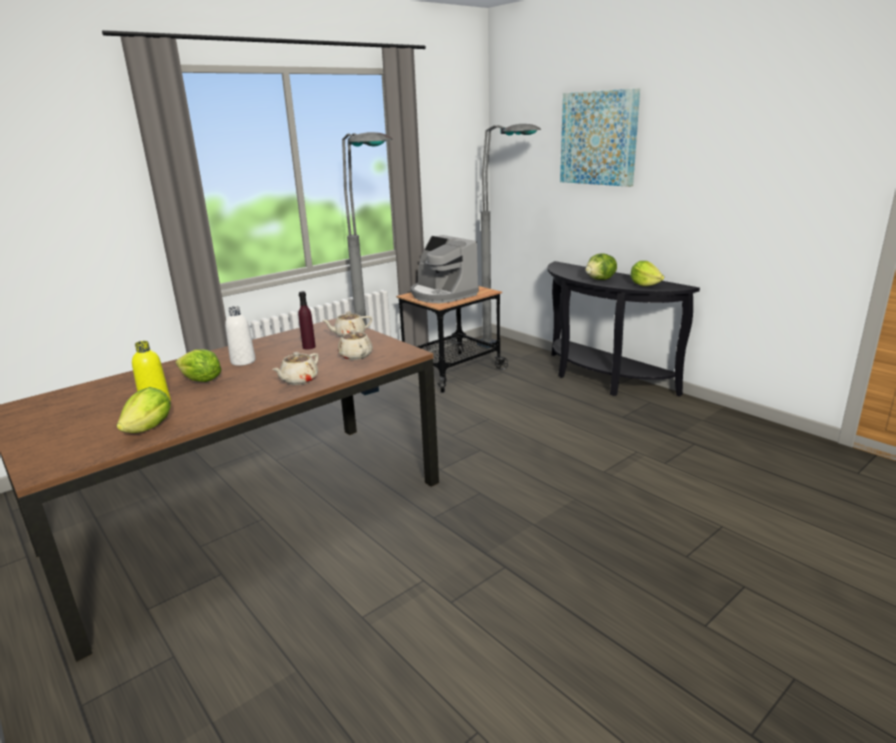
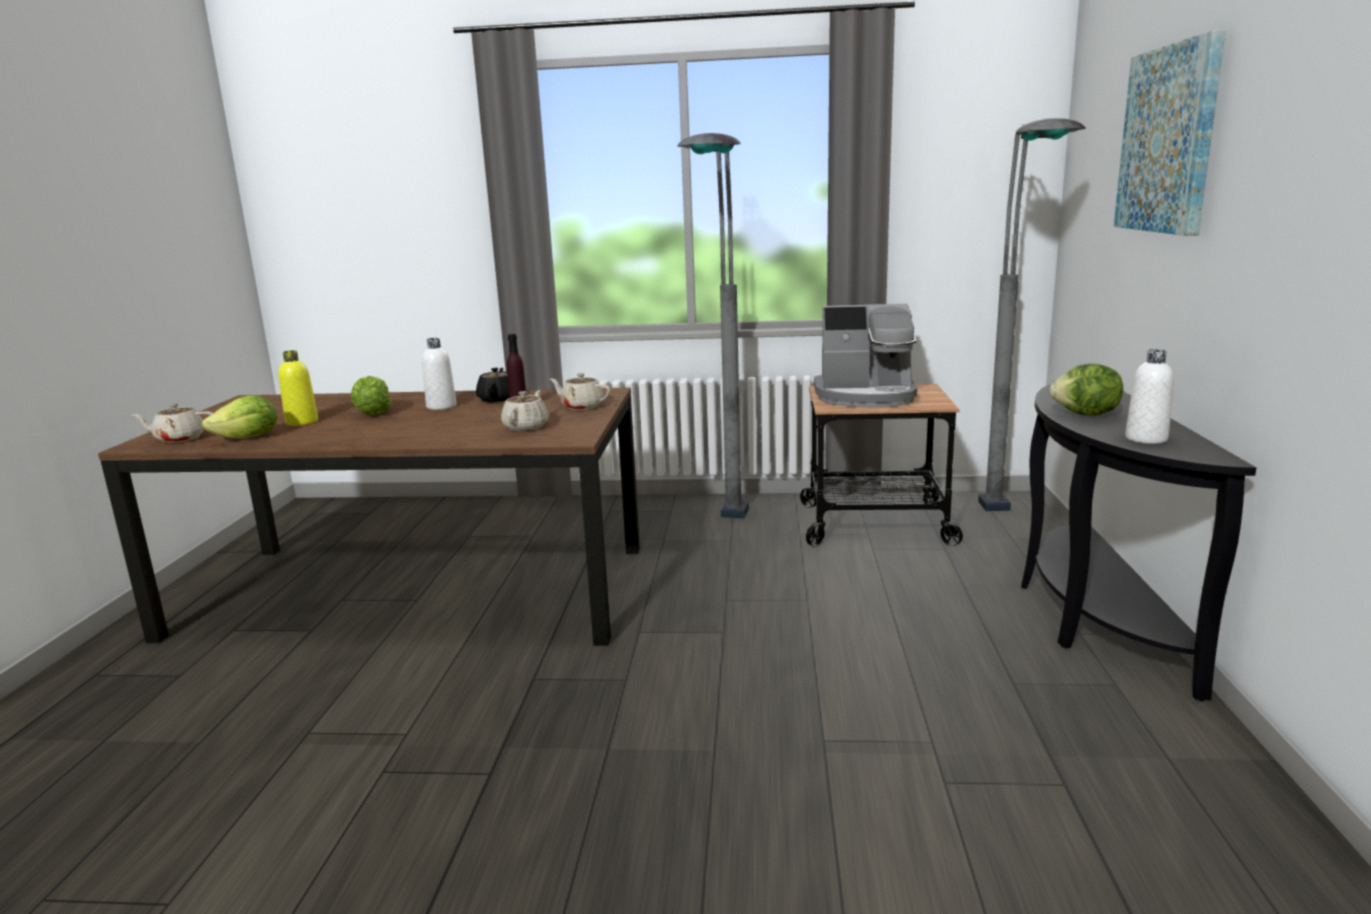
camera: 45 degrees right, 5 degrees down
beige teapot [272,352,319,385] -> beige teapot moved to [132,403,213,443]
coffee machine [411,235,479,303] -> coffee machine turned 90 degrees counterclockwise [814,304,917,408]
lettuce [630,261,664,286] -> white bottle [1125,349,1174,444]
none -> black teapot [476,368,510,402]

